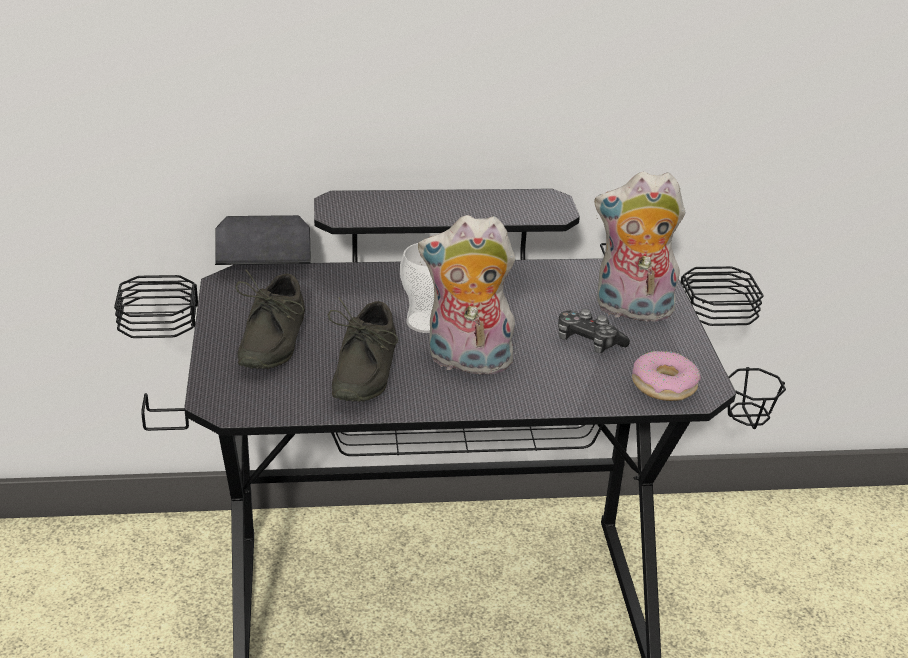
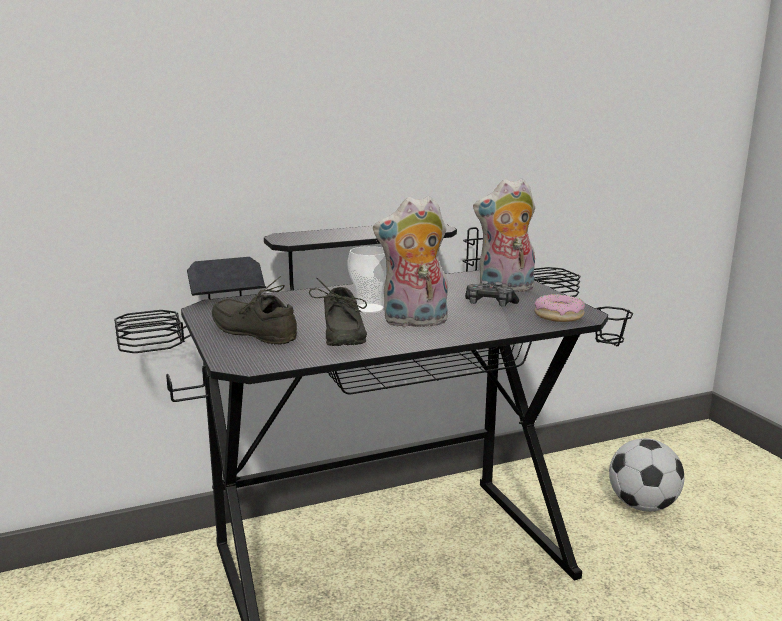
camera: 15 degrees left, 15 degrees down
grey shoe [236,269,305,369] -> grey shoe turned 135 degrees clockwise [212,276,297,345]
none -> football [609,438,685,511]

